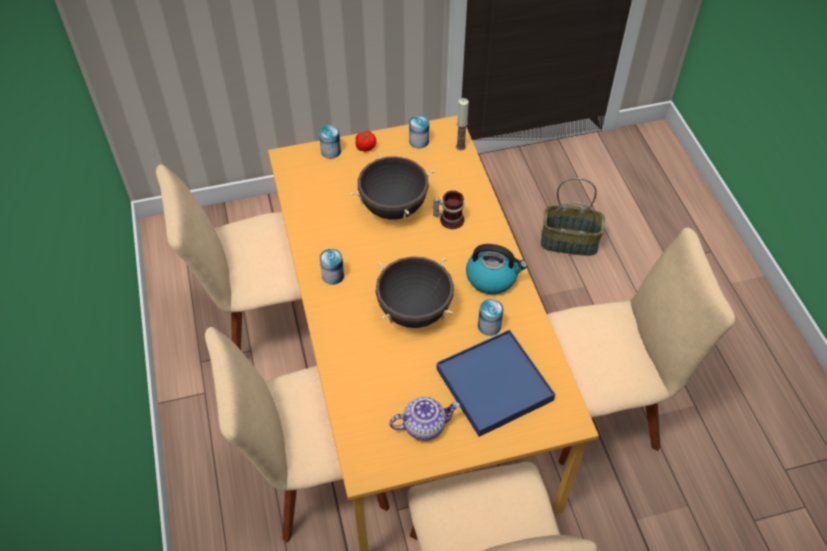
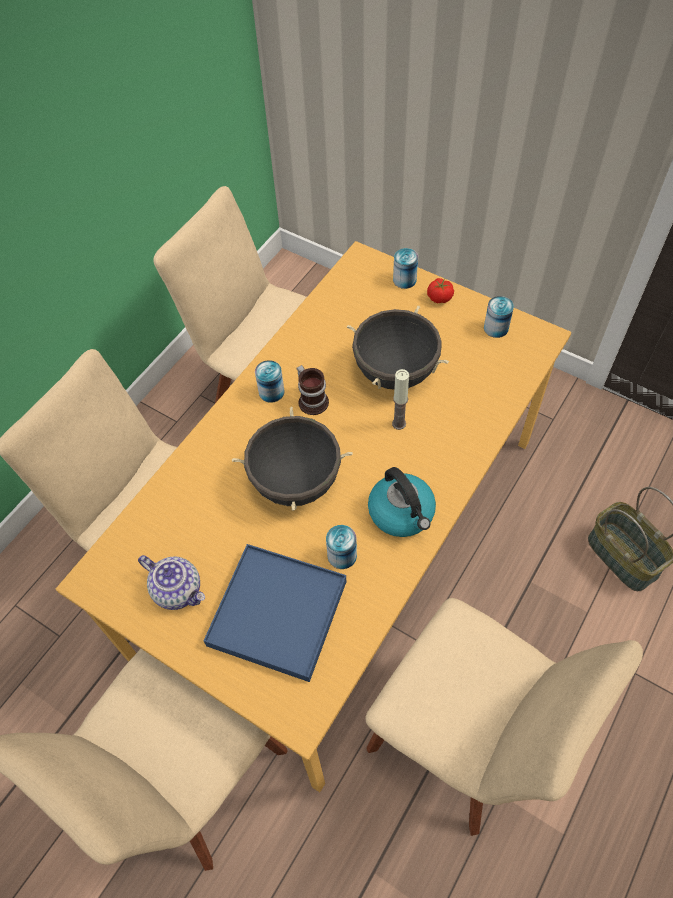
camera: 50 degrees right, 5 degrees up
mug [433,191,465,229] -> mug moved to [297,365,329,415]
candle [456,98,469,150] -> candle moved to [392,369,409,430]

